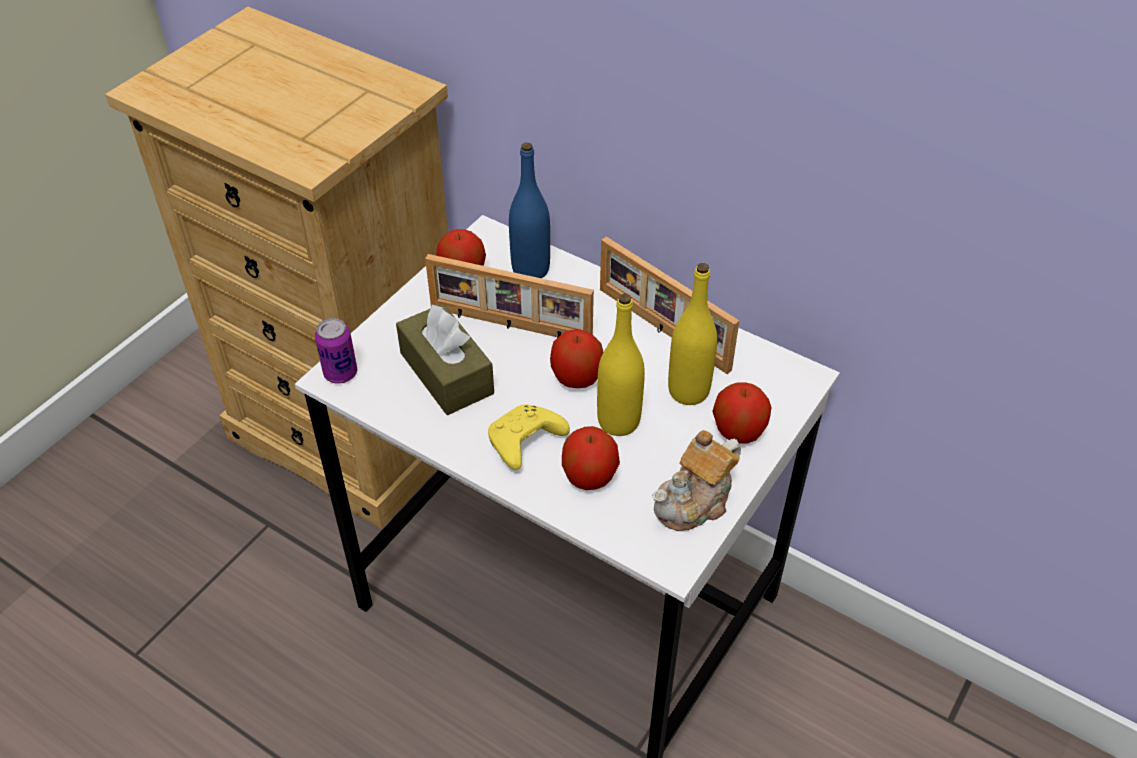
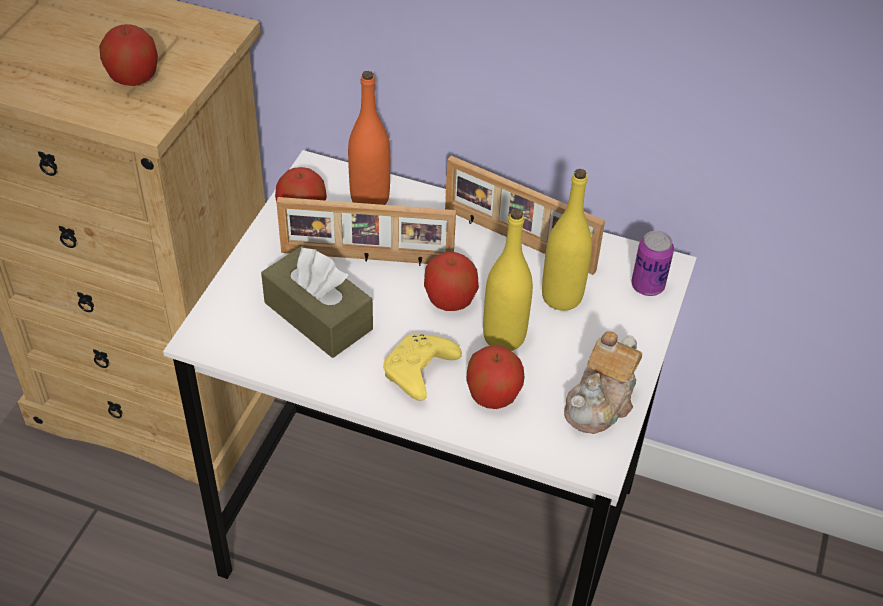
camera: 15 degrees left, 0 degrees up
can [315,318,357,384] -> can moved to [631,231,674,296]
blue bottle [509,143,550,278] -> orange bottle [348,71,390,205]
apple [712,382,771,444] -> apple moved to [99,24,158,86]

